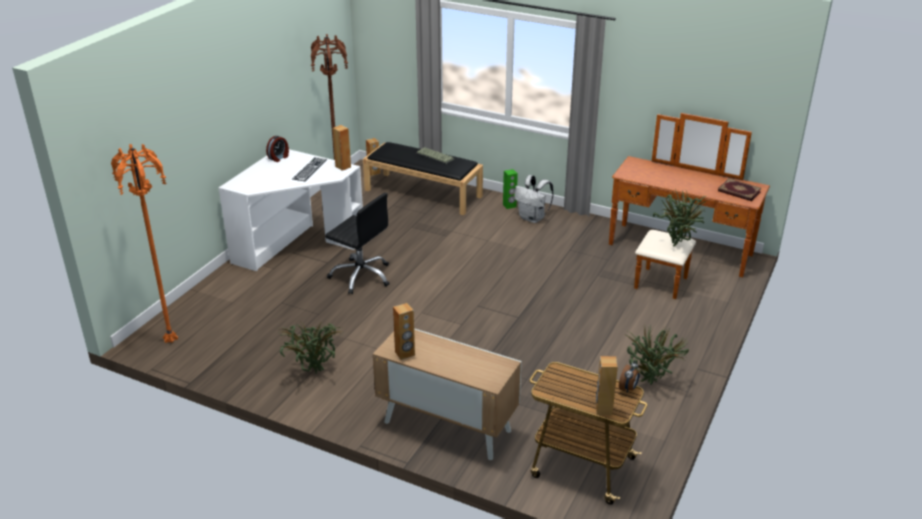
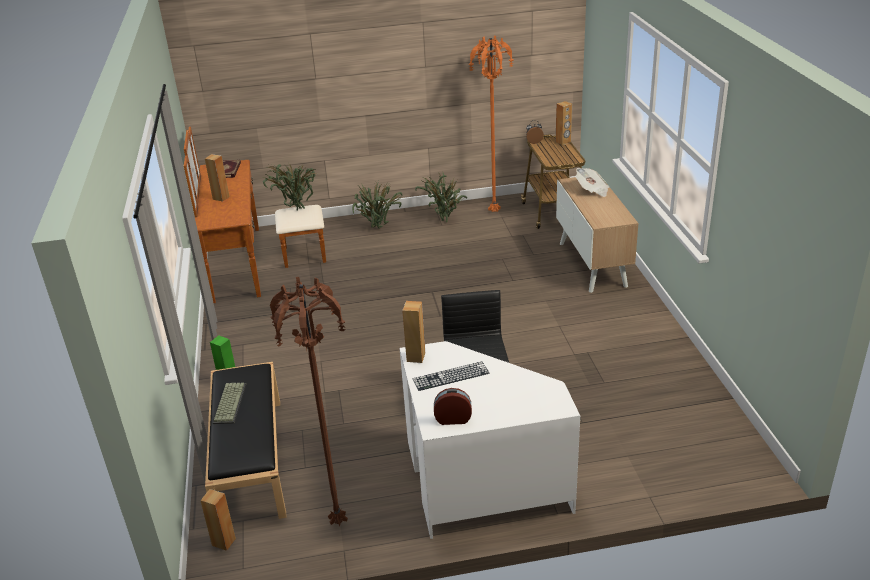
camera: 125 degrees left, 0 degrees up
orange floor lamp [111,144,178,343] -> orange floor lamp moved to [468,36,513,212]
potted plant [277,320,342,374] -> potted plant moved to [352,181,402,229]
brown speaker [393,303,415,360] -> brown speaker moved to [205,154,230,202]
white backpack [514,175,554,223] -> none
none -> newspaper [576,168,609,197]

